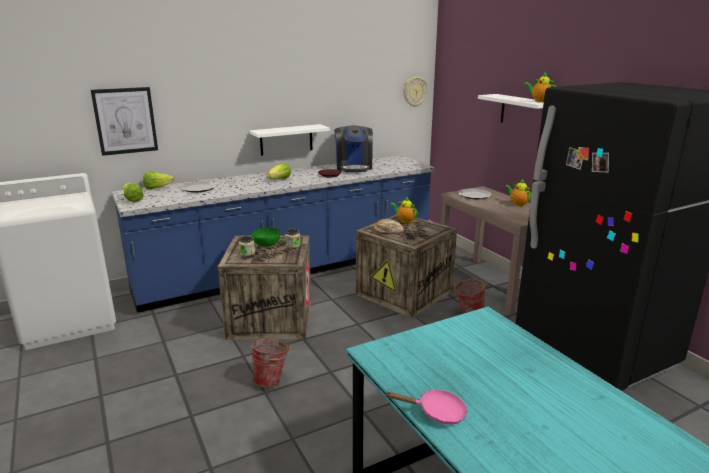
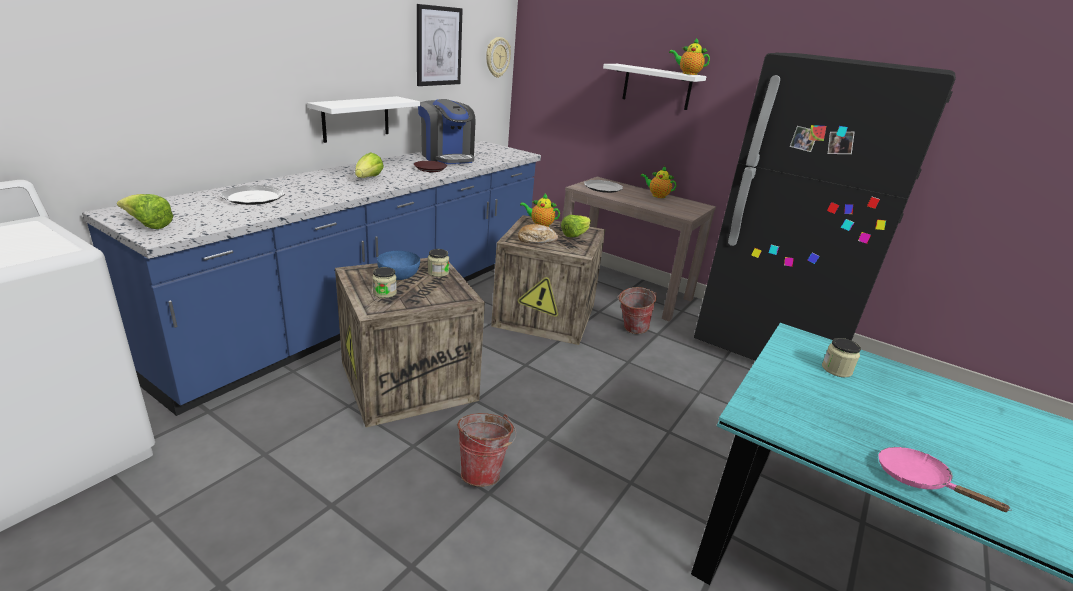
camera: 30 degrees left, 5 degrees up
picture [91,87,158,156] -> picture moved to [417,4,463,86]
lettuce [143,171,175,189] -> lettuce moved to [561,215,591,237]
green bowl [252,228,280,247] -> blue bowl [377,251,420,280]
pink frying pan [385,389,467,425] -> pink frying pan turned 105 degrees counterclockwise [878,447,1012,512]
none -> jar [822,338,861,377]

